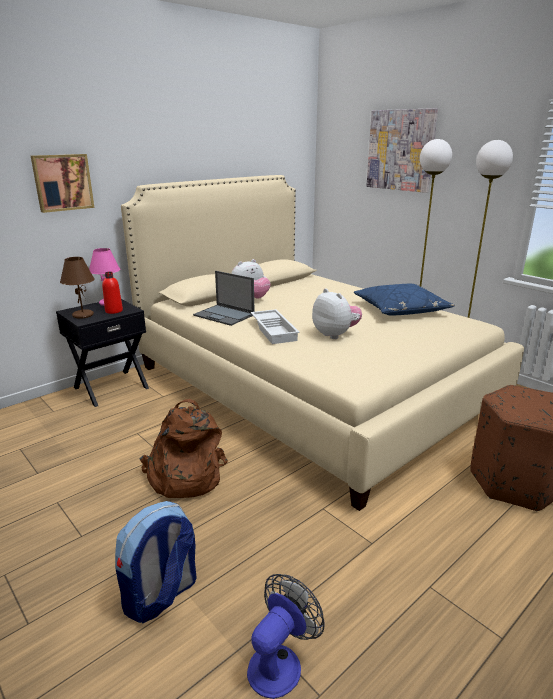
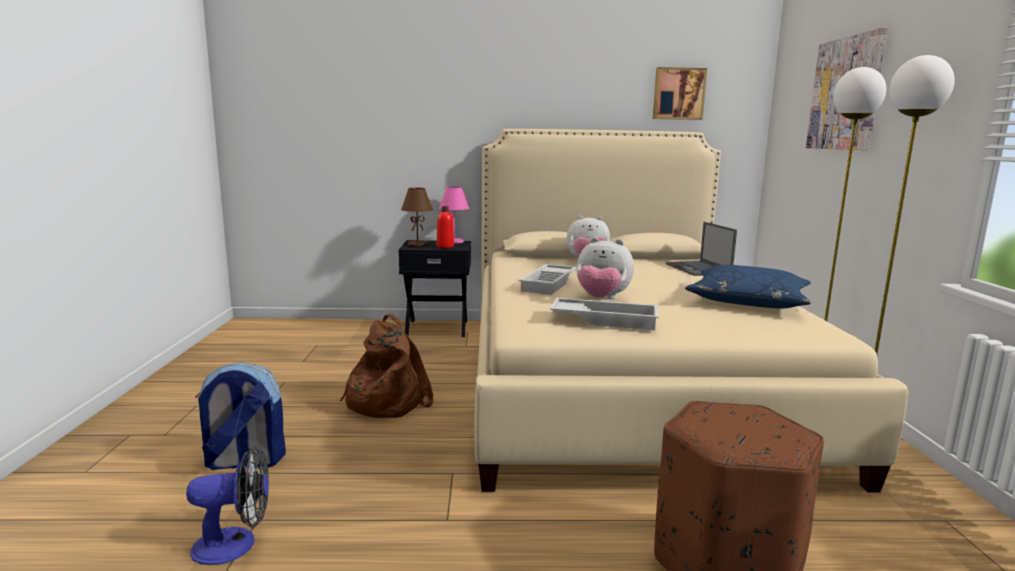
camera: 40 degrees right, 10 degrees down
picture [31,154,94,213] -> picture moved to [653,67,707,120]
laptop [193,271,255,326] -> laptop moved to [665,222,737,276]
plush toy [312,288,362,339] -> plush toy turned 105 degrees clockwise [577,237,634,299]
none -> white tray [550,298,659,330]

